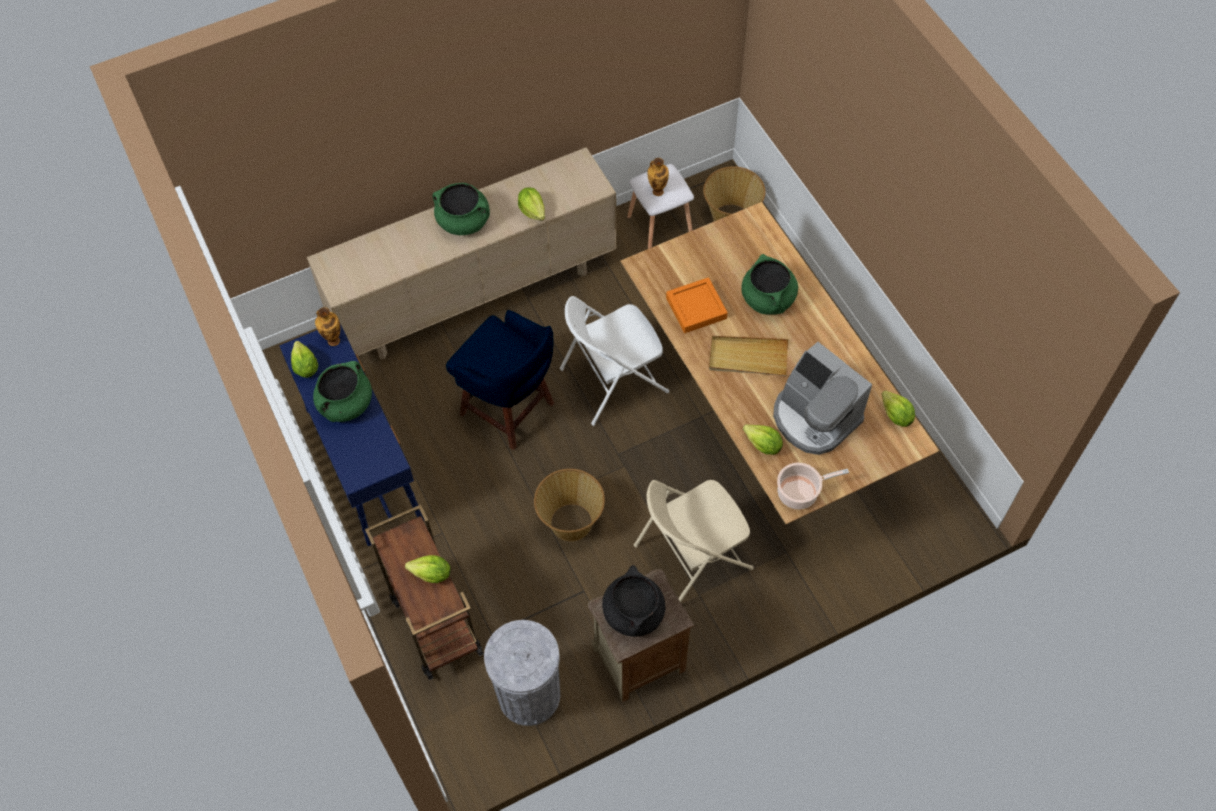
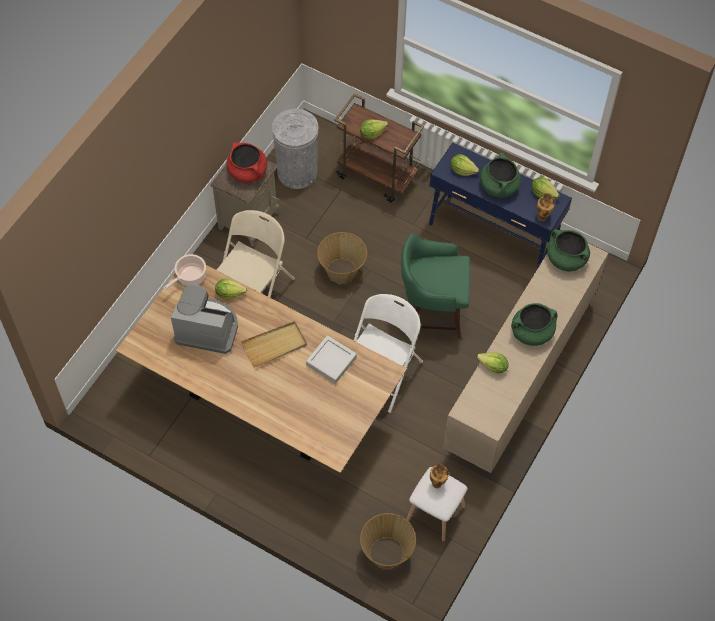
camera: 145 degrees right, 0 degrees up
blue stool [446,310,554,450] -> green stool [401,233,470,339]
black cooking pot [602,565,665,637] -> red cooking pot [227,142,267,183]
orange tray [666,278,728,333] -> grey tray [306,335,357,384]
green cooking pot [741,254,798,315] -> green cooking pot moved to [547,229,590,272]
lettuce [882,390,915,427] -> lettuce moved to [450,154,479,176]

